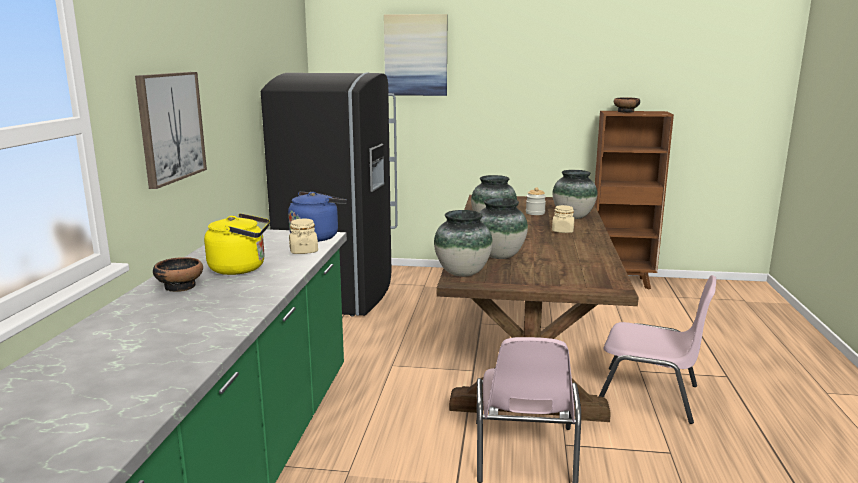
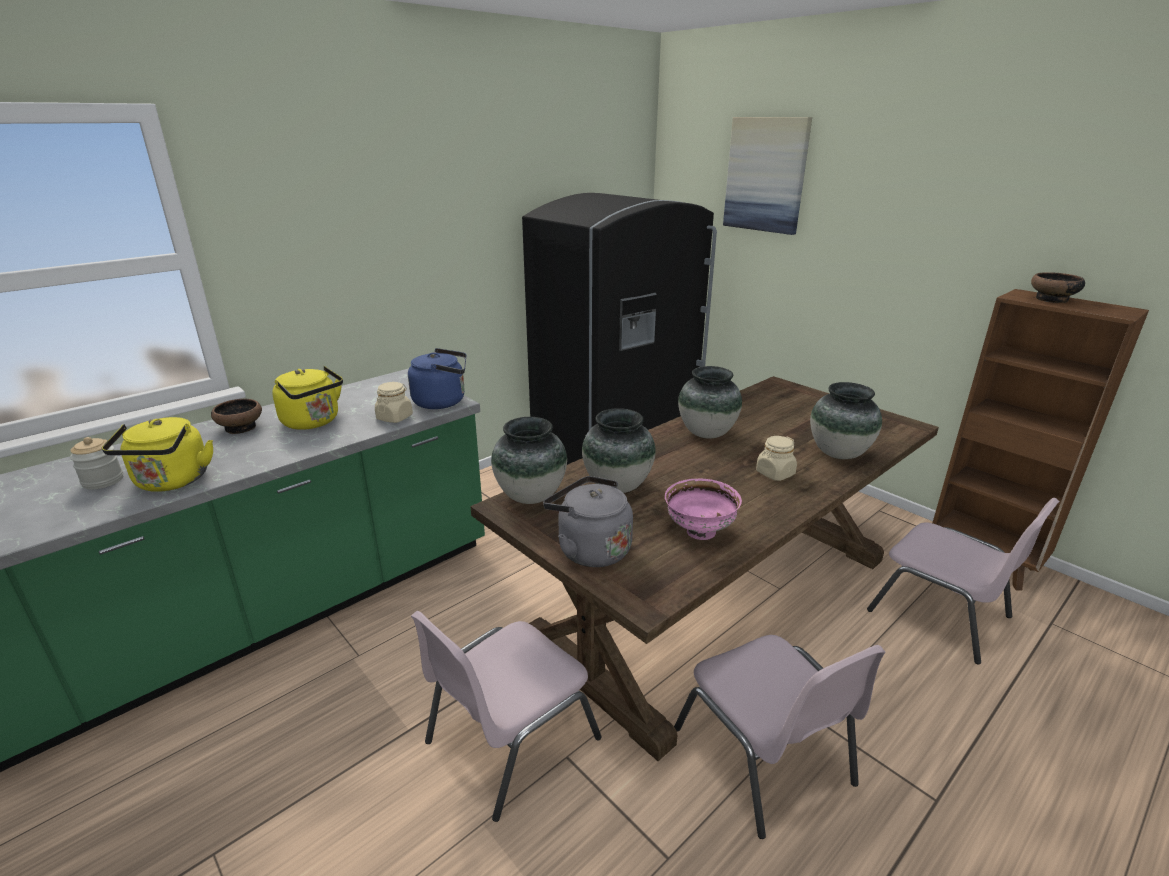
camera: 40 degrees right, 10 degrees up
picture [135,72,207,189] -> none
jar [526,187,546,215] -> jar moved to [70,437,123,489]
none -> yellow kettle [102,417,213,492]
none -> grey kettle [543,476,633,567]
none -> pink bowl [665,478,742,540]
none -> pink chair [867,498,1060,664]

